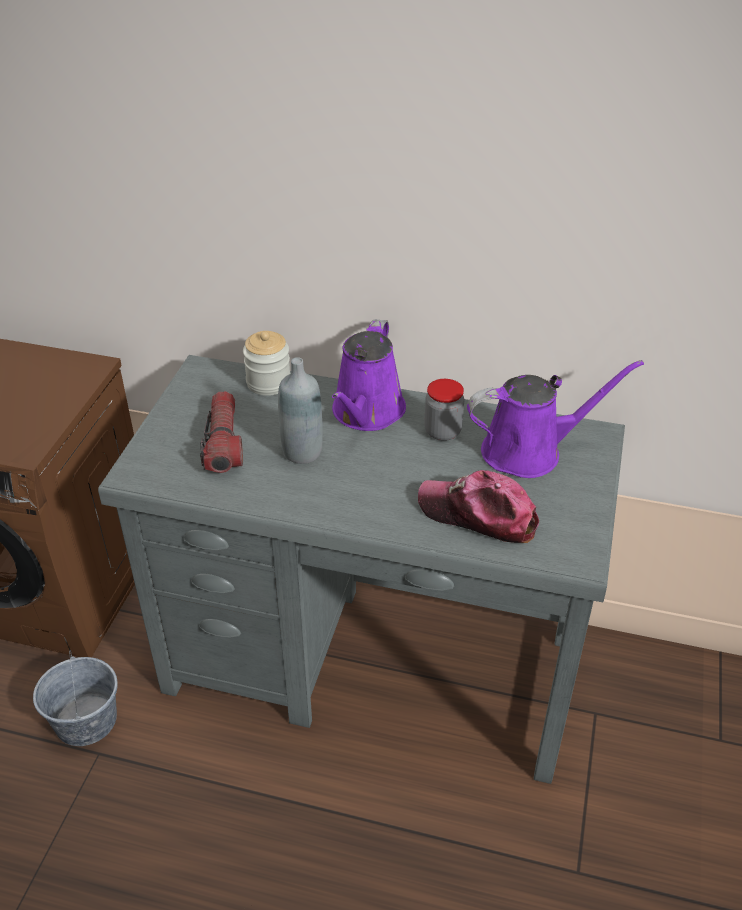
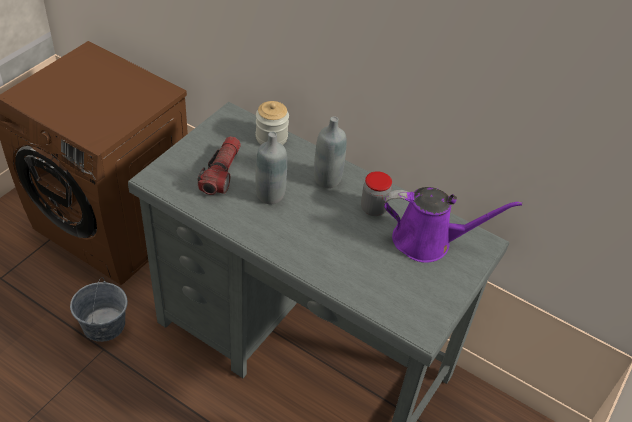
camera: 15 degrees right, 5 degrees up
purple watering can [332,319,406,431] -> grey bottle [314,116,347,188]
cap [418,470,539,543] -> none

